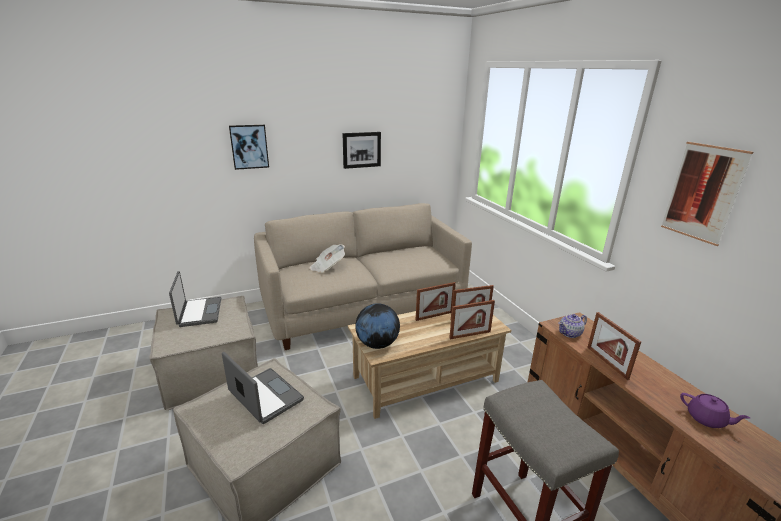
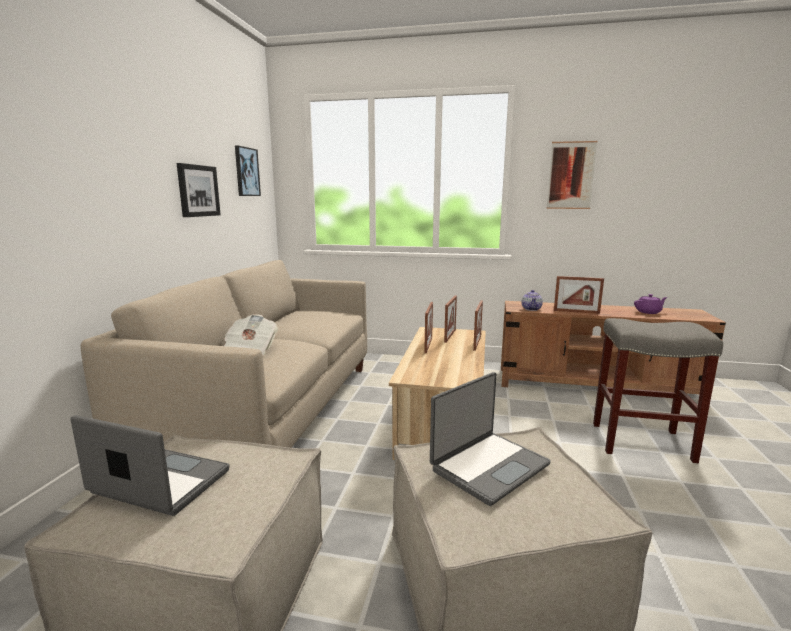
camera: 55 degrees left, 10 degrees down
laptop [222,352,304,424] -> laptop turned 150 degrees clockwise [430,372,551,506]
picture [229,125,269,170] -> picture moved to [235,145,261,196]
globe [355,303,400,349] -> none

